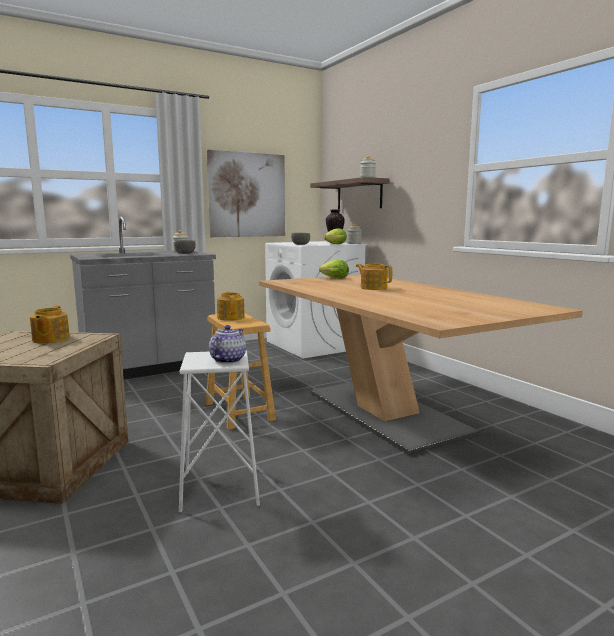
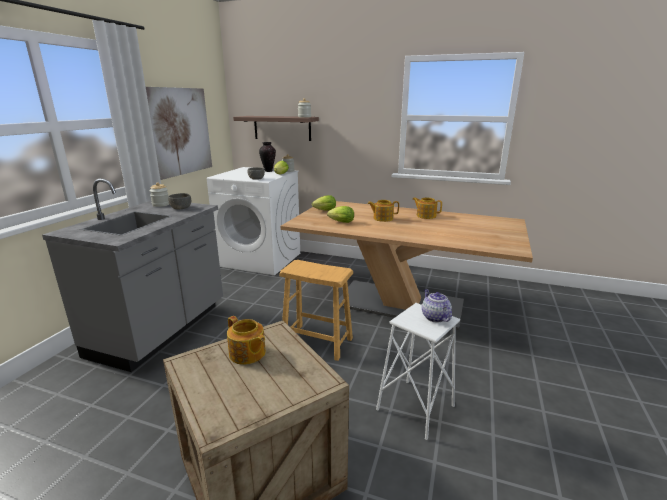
camera: 40 degrees left, 10 degrees up
teapot [217,291,245,321] -> teapot moved to [412,197,442,219]
none -> lettuce [327,206,354,223]

